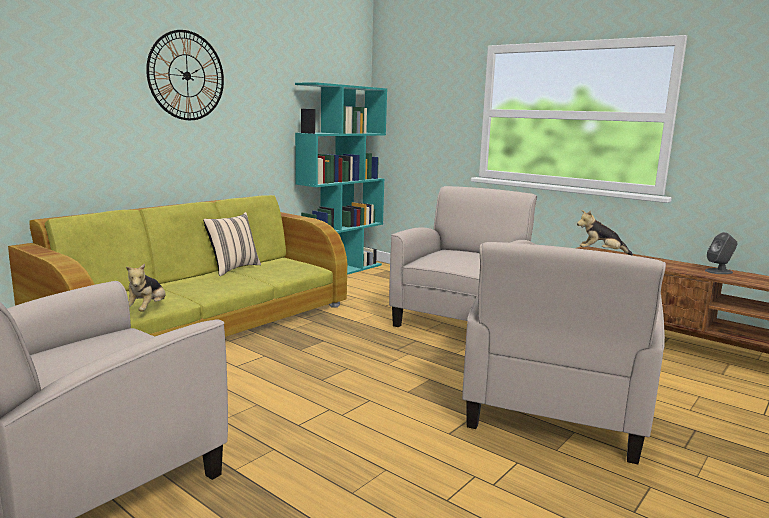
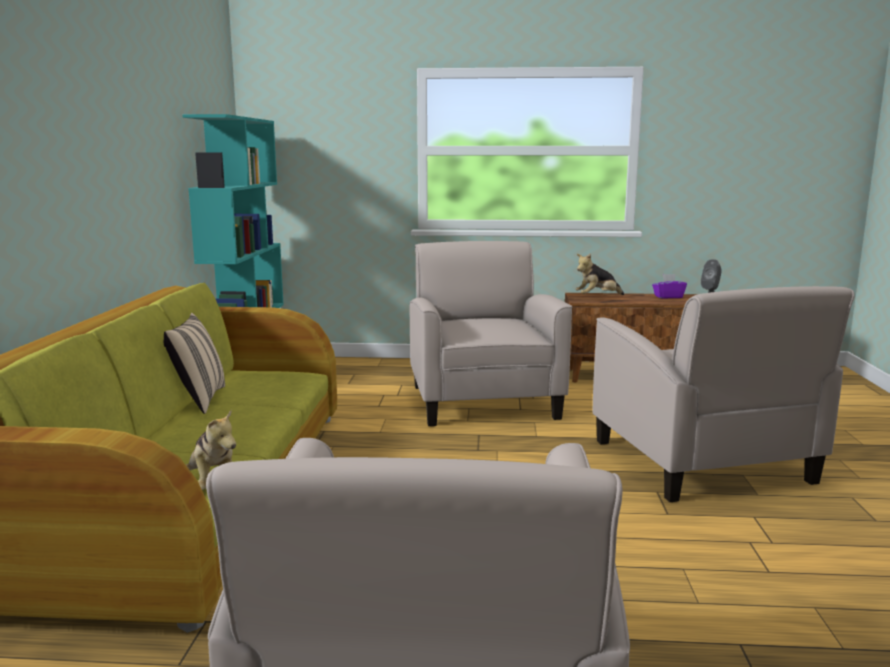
camera: 35 degrees left, 0 degrees up
wall clock [146,30,224,120] -> none
none -> purple tissue box [652,274,687,299]

